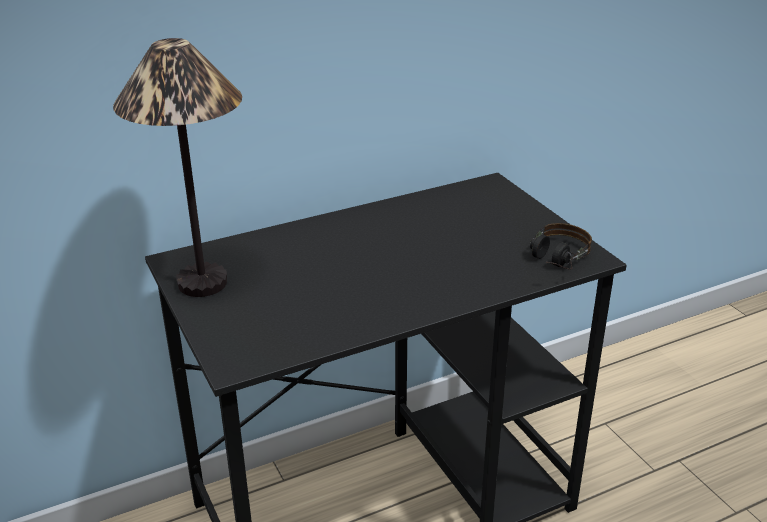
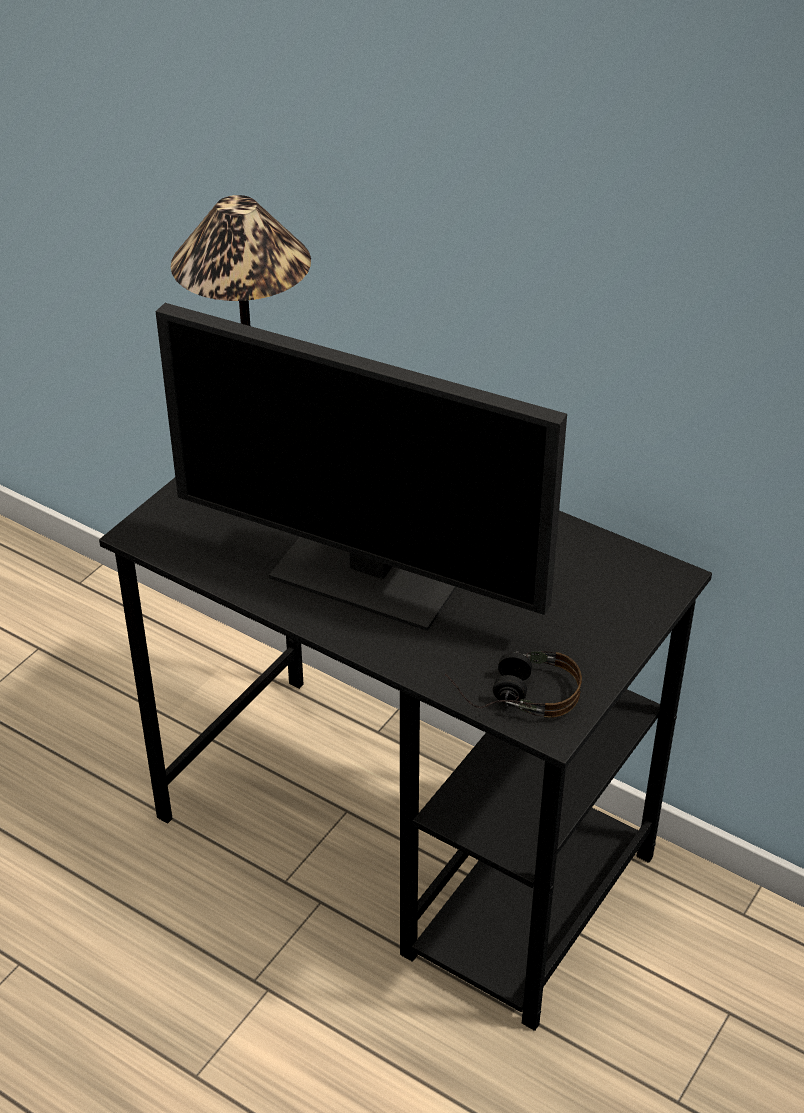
camera: 60 degrees right, 10 degrees up
none -> monitor [156,303,567,631]

